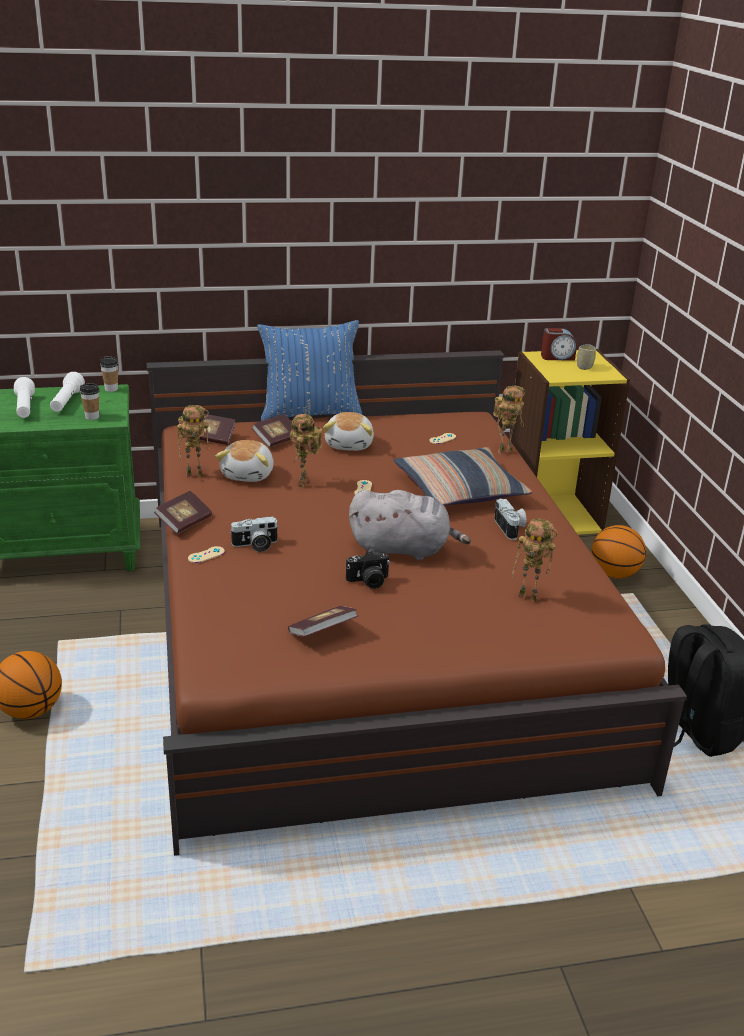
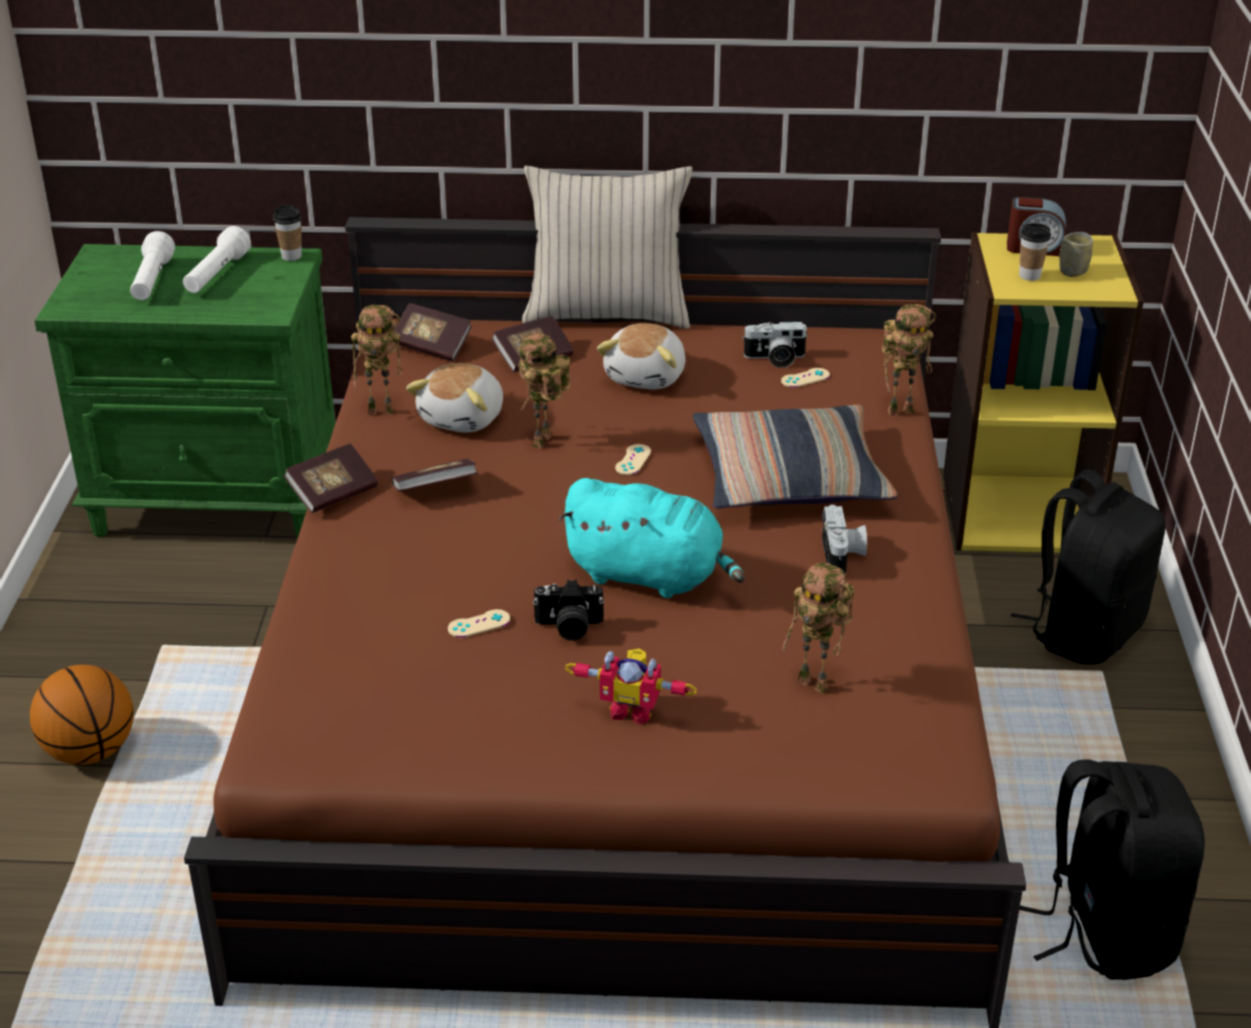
camera: 15 degrees right, 5 degrees up
cup [80,383,99,420] -> cup moved to [1019,223,1051,281]
beige game controller [188,546,225,563] -> beige game controller moved to [448,609,510,638]
camera [230,516,279,552] -> camera moved to [742,322,808,368]
blue pillow [257,320,362,421] -> beige pillow [522,166,692,329]
book [288,606,358,637] -> book moved to [391,459,478,491]
grey plush toy [349,490,471,560] -> turquoise plush toy [558,478,745,598]
basketball [591,525,646,579] -> black backpack [1011,469,1166,664]
none -> toy robot [565,649,697,725]

